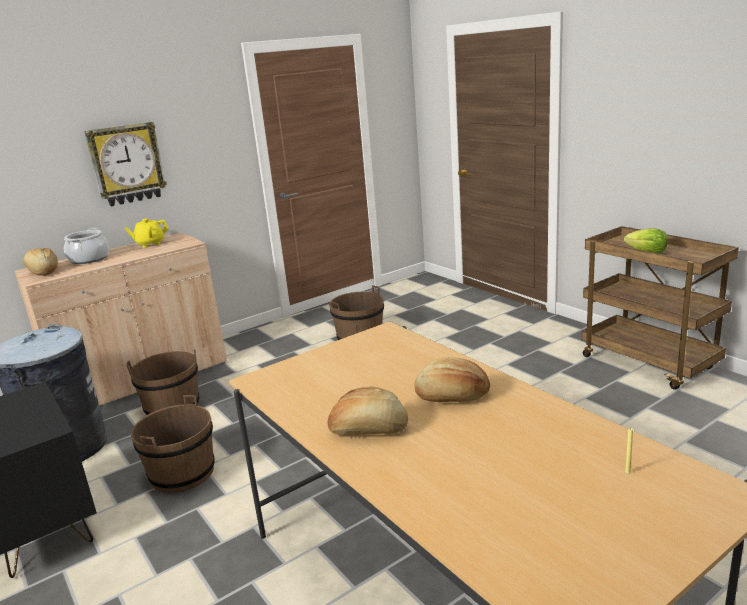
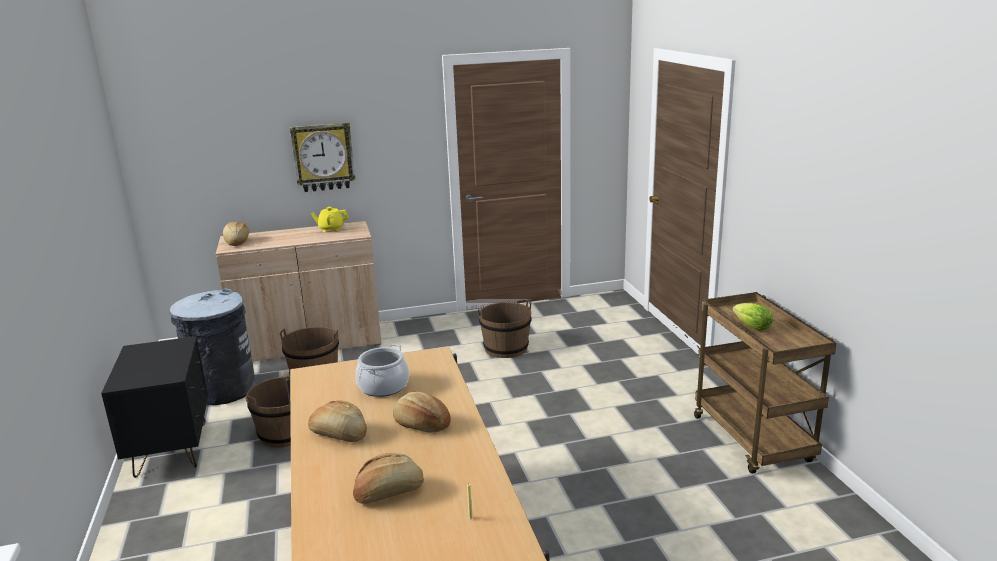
camera: 20 degrees right, 0 degrees up
cooking pot [64,228,109,264] -> cooking pot moved to [355,344,409,397]
none -> bread [353,453,424,504]

